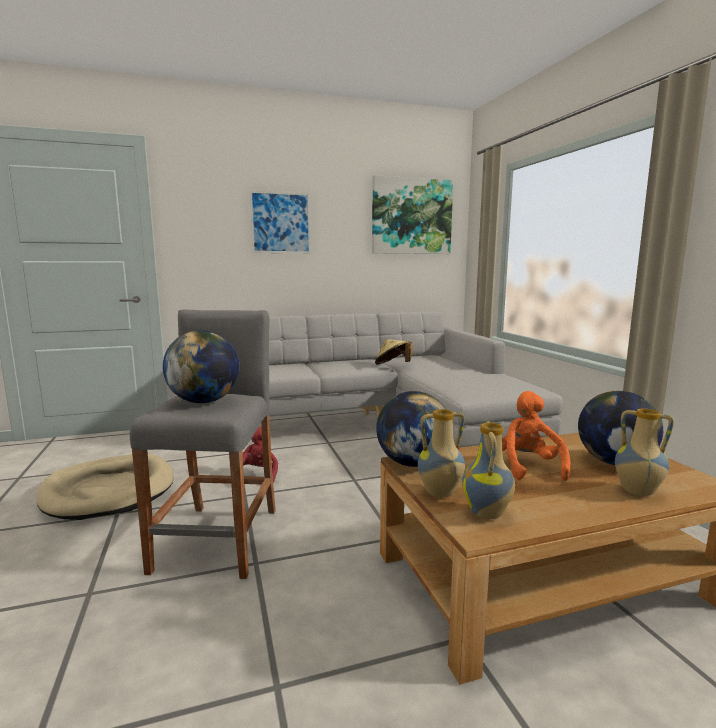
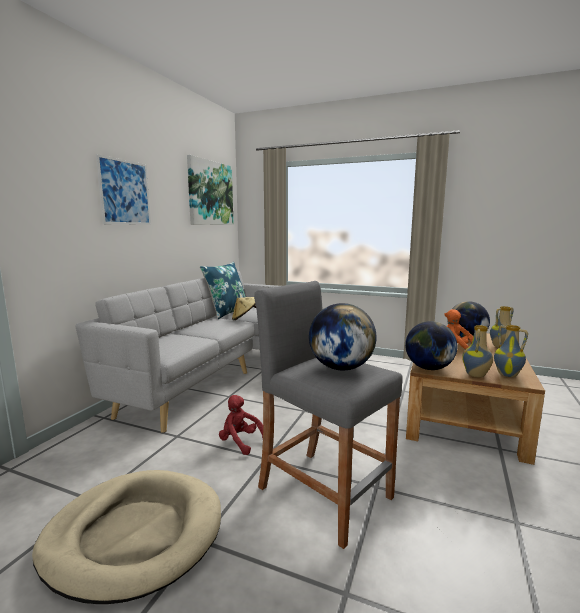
camera: 50 degrees left, 0 degrees up
none -> blue pillow [200,262,246,319]

